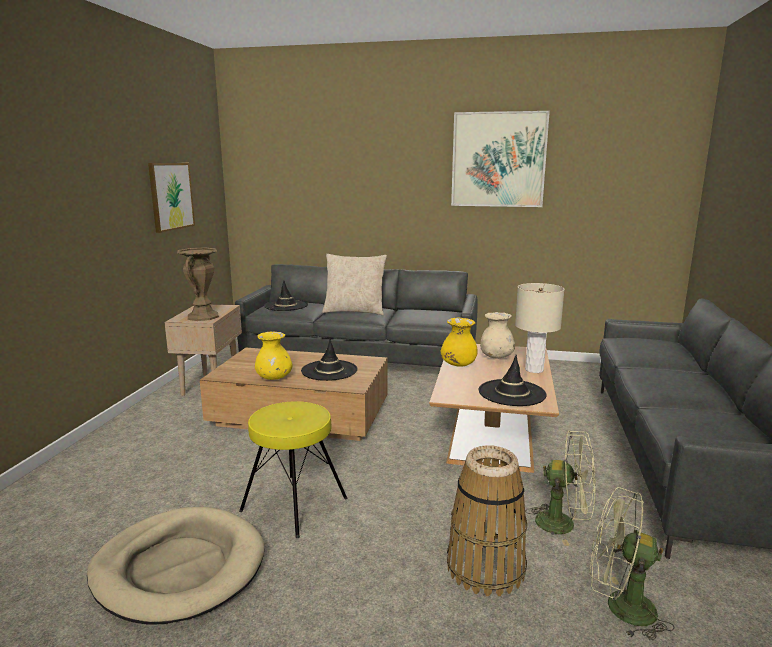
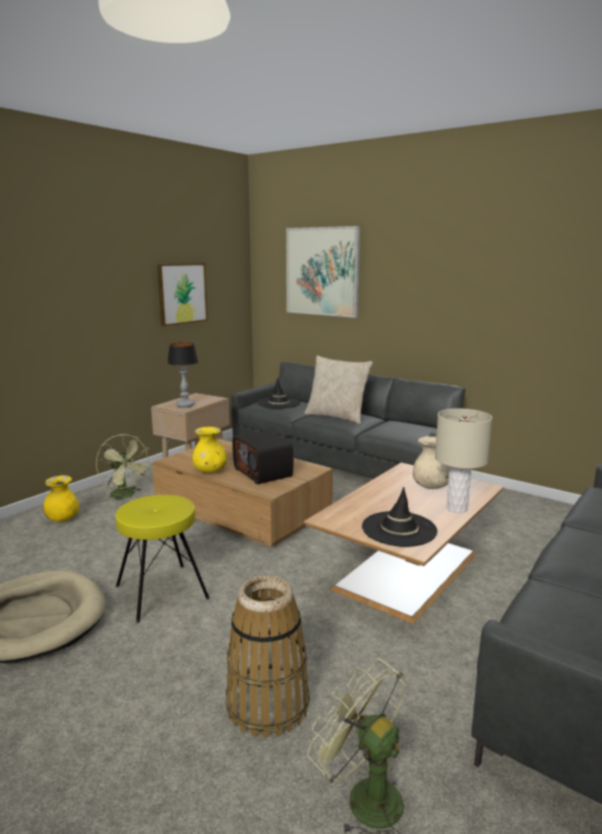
camera: 25 degrees right, 0 degrees up
brown vase [177,247,219,321] -> table lamp [167,343,198,407]
black hat [301,339,357,381] -> radio [233,431,294,484]
yellow vase [441,318,478,367] -> yellow vase moved to [43,475,79,522]
picture [451,111,550,207] -> picture moved to [286,226,360,318]
green fan [525,430,596,546] -> green fan moved to [96,434,152,503]

